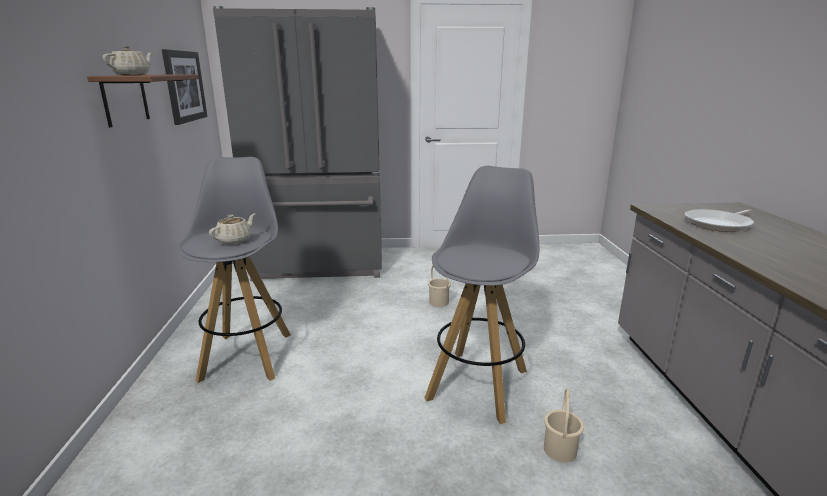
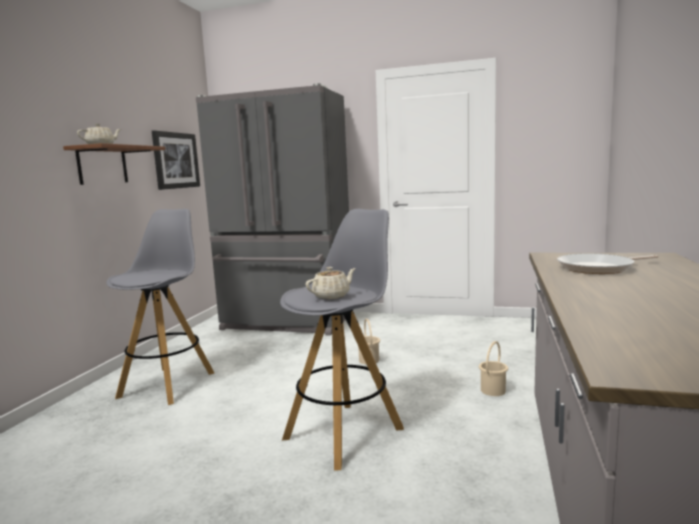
camera: 20 degrees right, 10 degrees down
beige teapot [209,214,255,244] -> beige teapot moved to [305,267,356,299]
beige bucket [544,388,584,462] -> beige bucket moved to [479,341,508,396]

